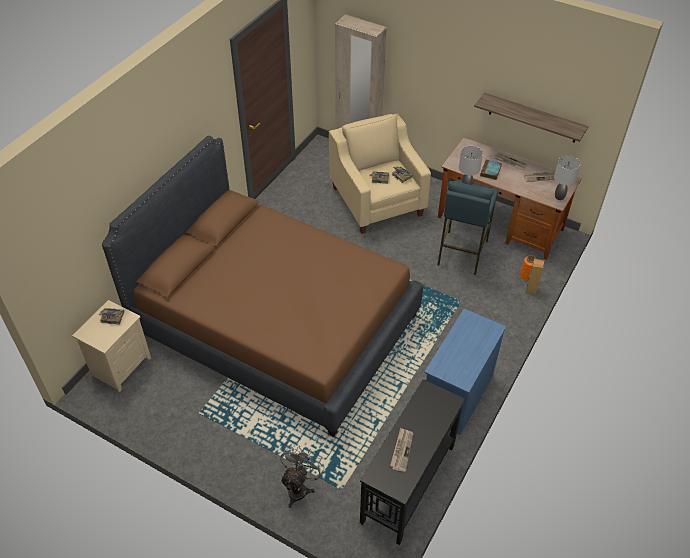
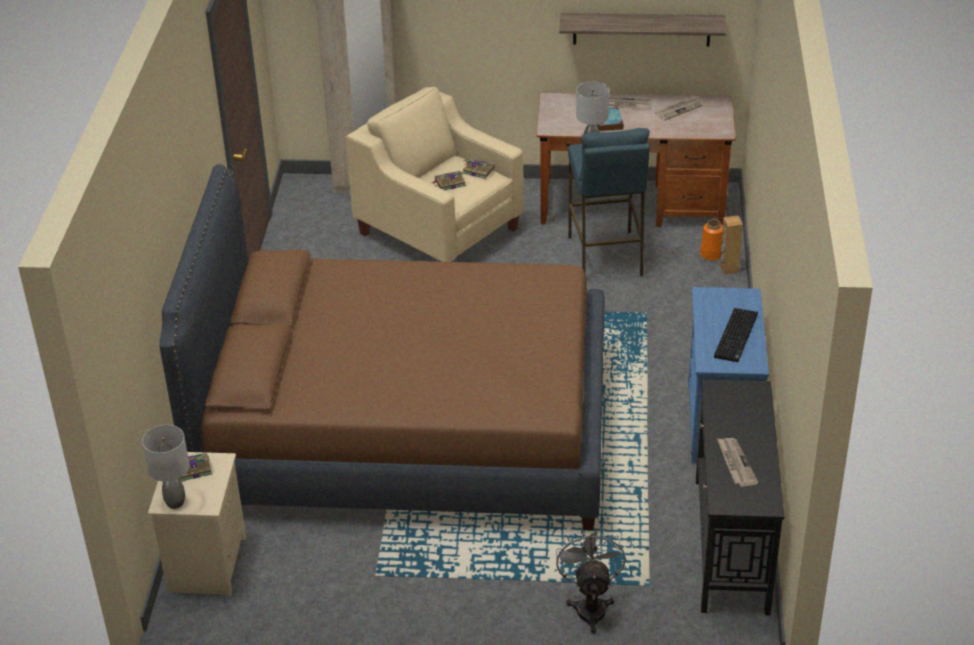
camera: 25 degrees left, 10 degrees down
grey table lamp [554,155,580,200] -> grey table lamp moved to [142,425,189,509]
none -> keyboard [714,308,758,362]

